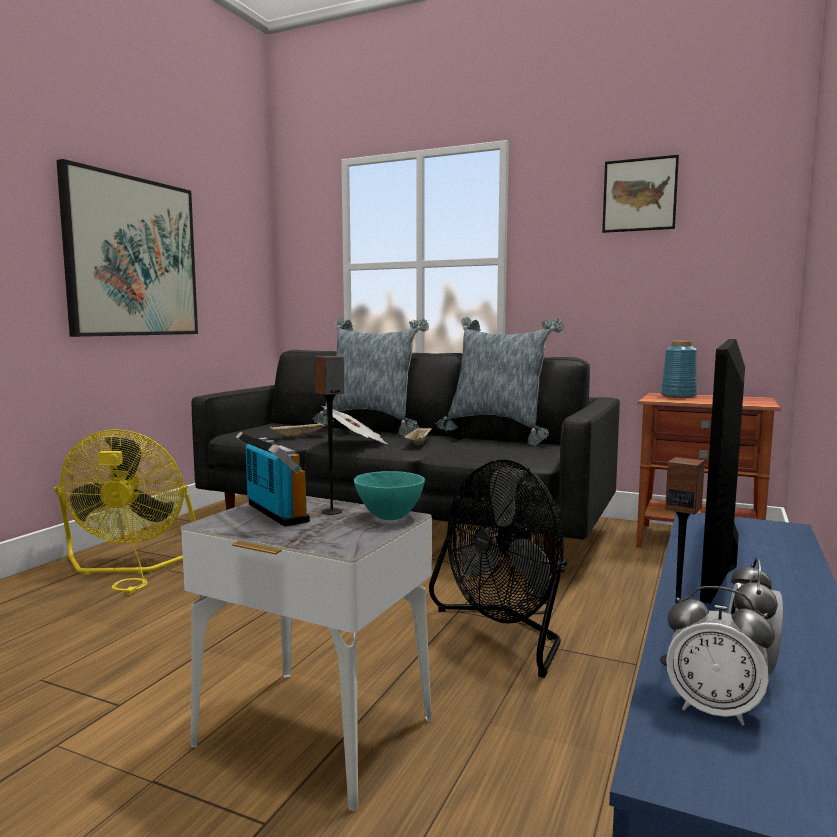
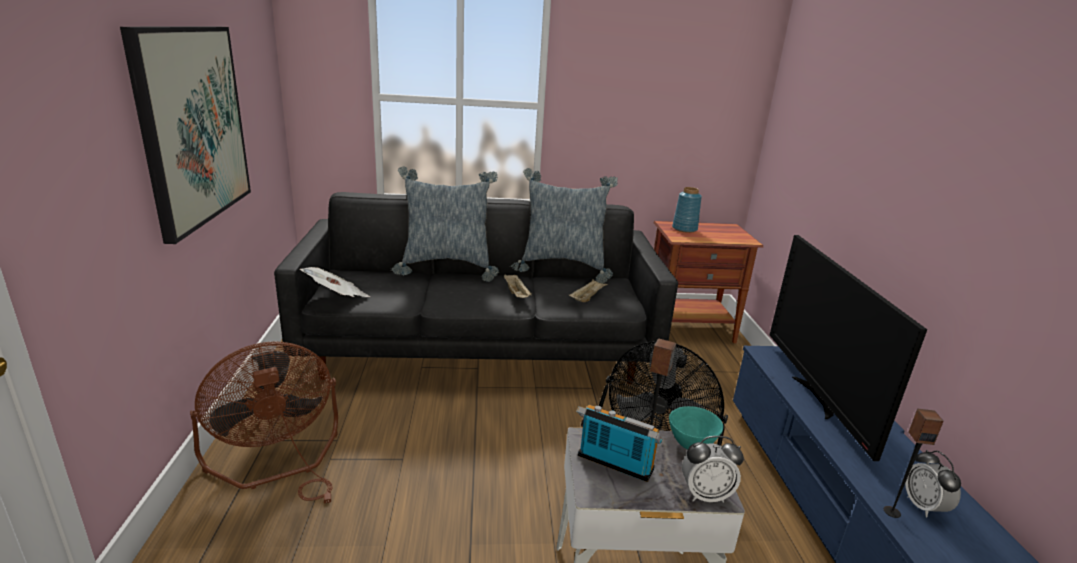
camera: 30 degrees left, 15 degrees up
yellow fan [54,430,196,595] -> brown fan [190,342,338,503]
beige tray [270,421,328,438] -> beige tray moved to [569,280,608,302]
newspaper [322,406,389,445] -> newspaper moved to [300,267,370,297]
picture [602,155,679,233] -> none
alarm clock [666,586,775,725] -> alarm clock moved to [682,436,744,503]

